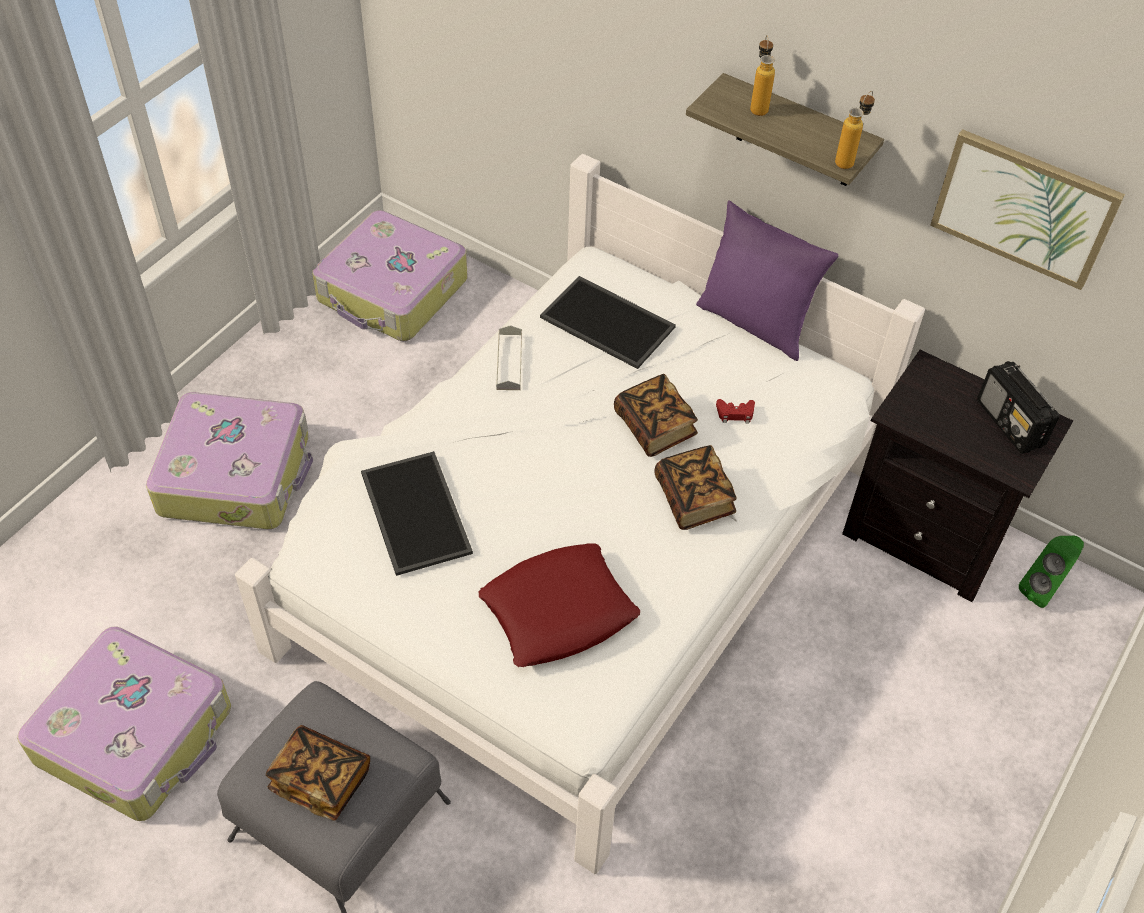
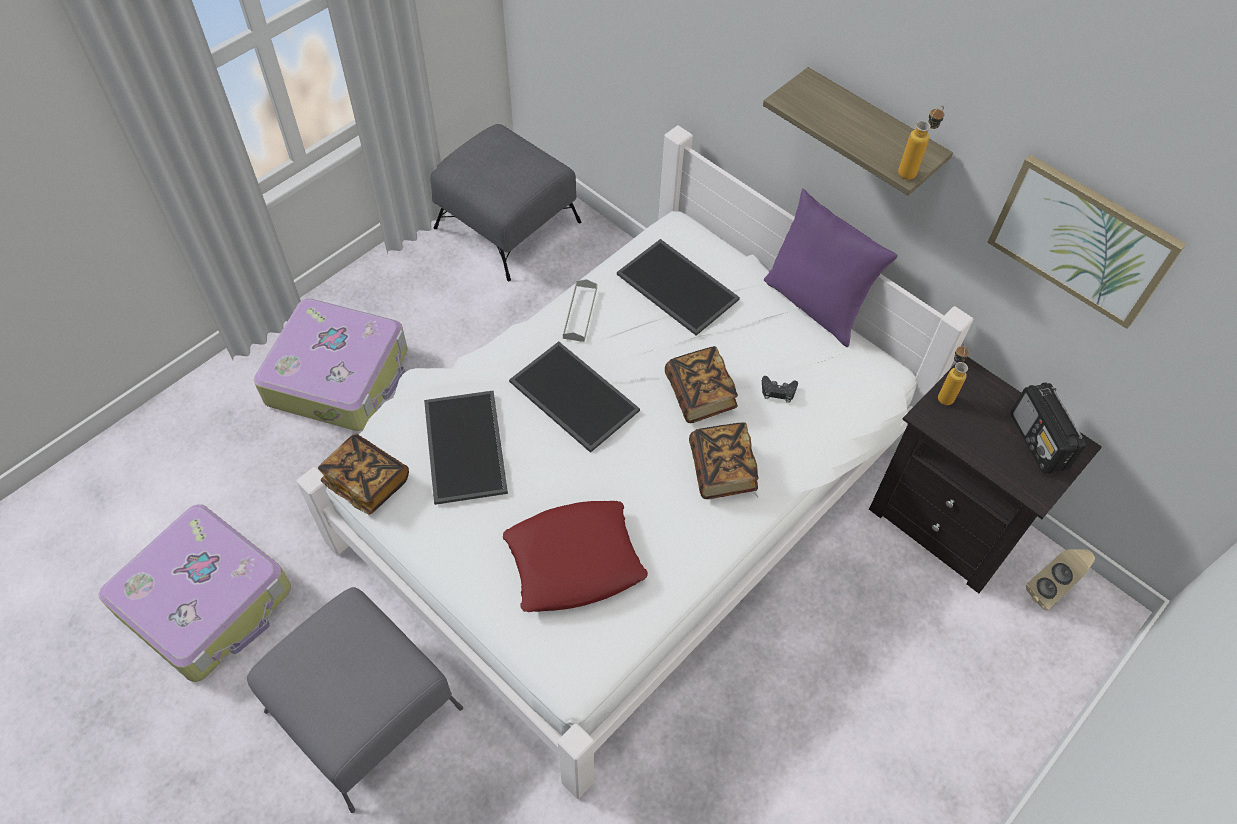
camera: 10 degrees right, 5 degrees up
book [266,725,370,821] -> book moved to [318,434,409,515]
suitcase [312,210,467,341] -> grey ottoman [430,124,581,281]
red game controller [716,399,755,424] -> black game controller [762,376,798,403]
bottle [750,35,775,116] -> bottle moved to [938,344,969,405]
green speaker [1019,536,1084,608] -> beige speaker [1026,549,1095,610]
none -> tray [509,341,640,453]

